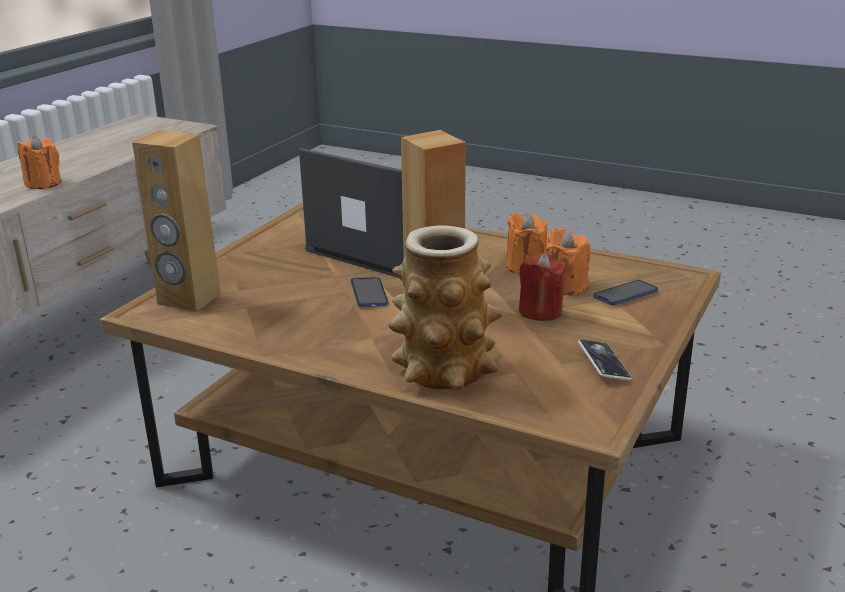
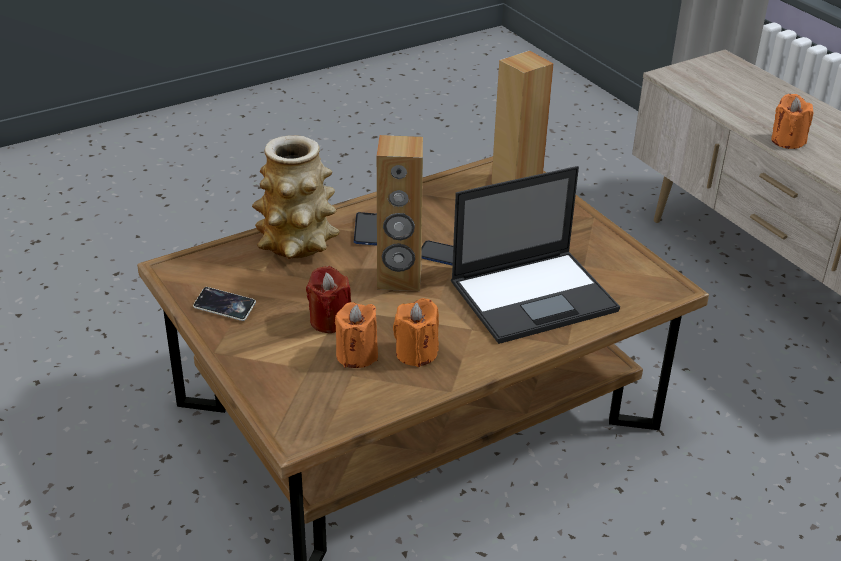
camera: 120 degrees right, 10 degrees up
phone [593,280,658,305] -> phone moved to [354,212,377,246]

